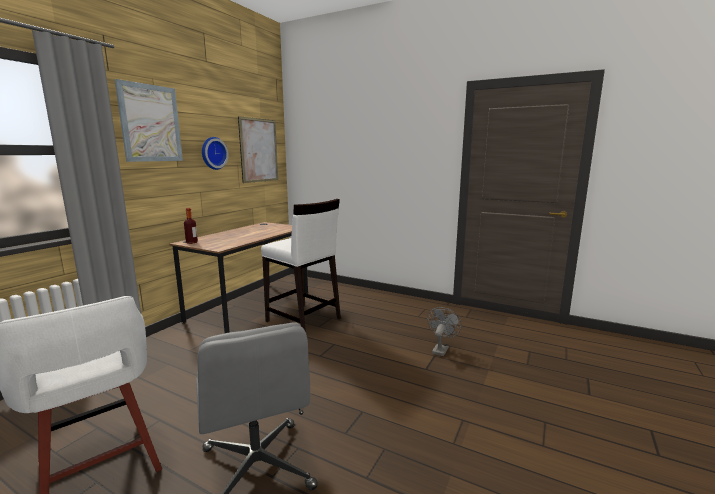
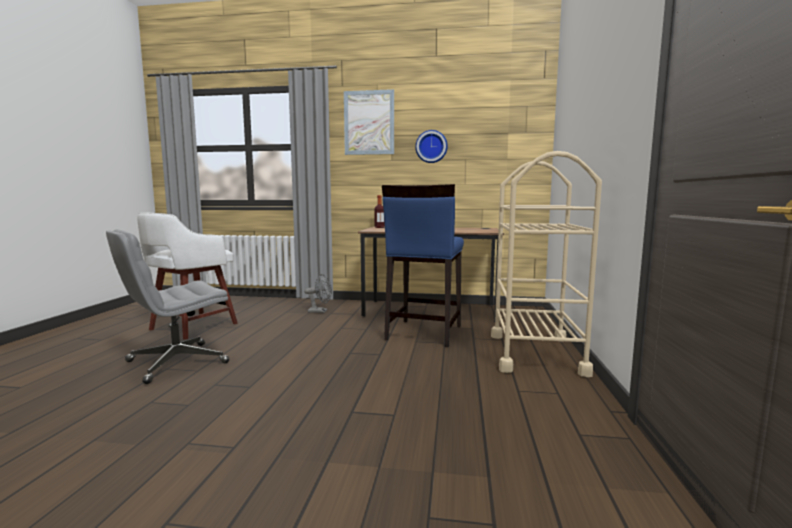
camera: 70 degrees right, 5 degrees down
picture [238,116,278,183] -> none
white stool [261,199,341,332] -> blue stool [382,184,464,347]
grey fan [427,307,462,356] -> grey fan moved to [305,274,332,313]
none -> beige cart [491,151,602,377]

